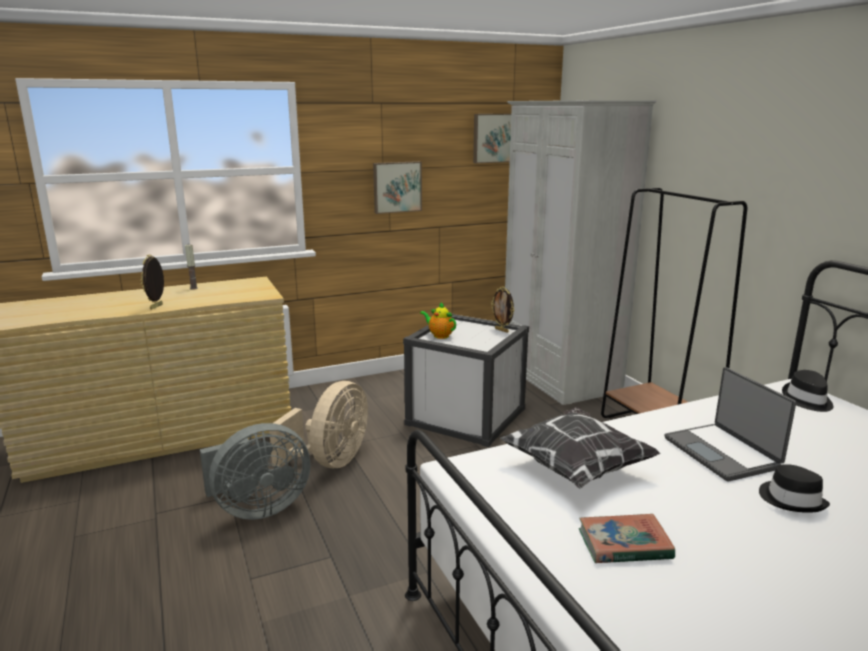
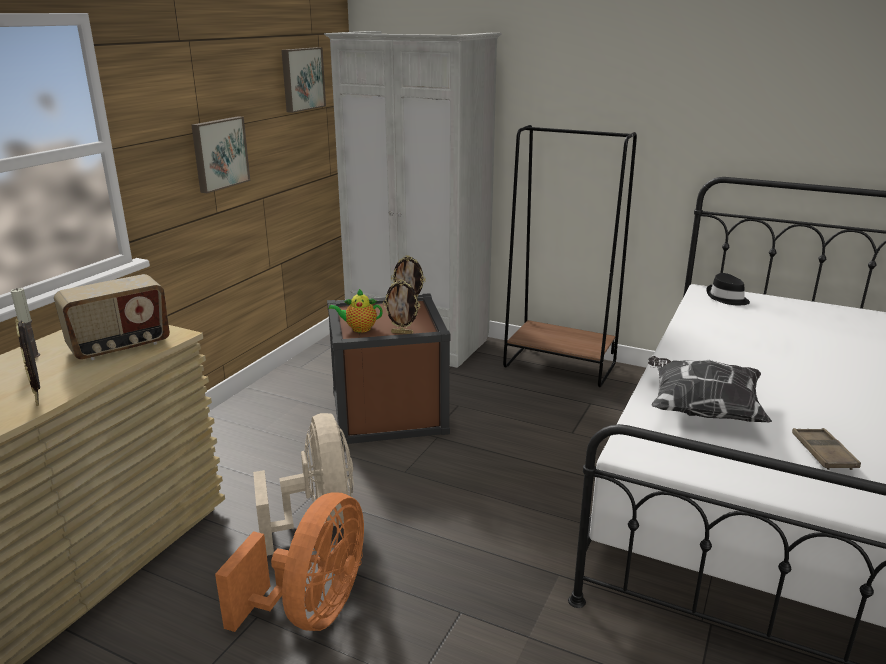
camera: 40 degrees left, 5 degrees up
grey fan [200,423,311,520] -> orange fan [215,492,364,632]
white storage box [403,313,529,447] -> brown storage box [327,293,450,445]
book [579,514,675,563] -> brown tray [792,428,861,470]
laptop [665,367,796,482] -> none
black hat [759,464,830,513] -> none
none -> radio [54,274,170,360]
none -> picture frame [383,279,420,334]

